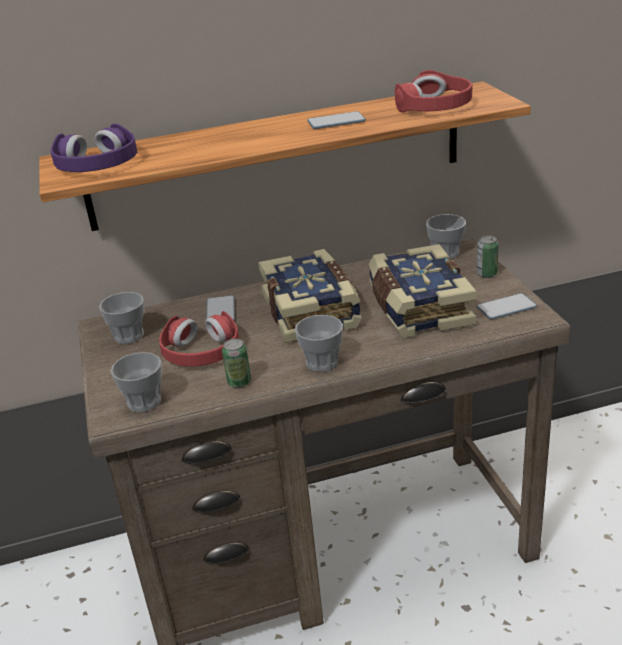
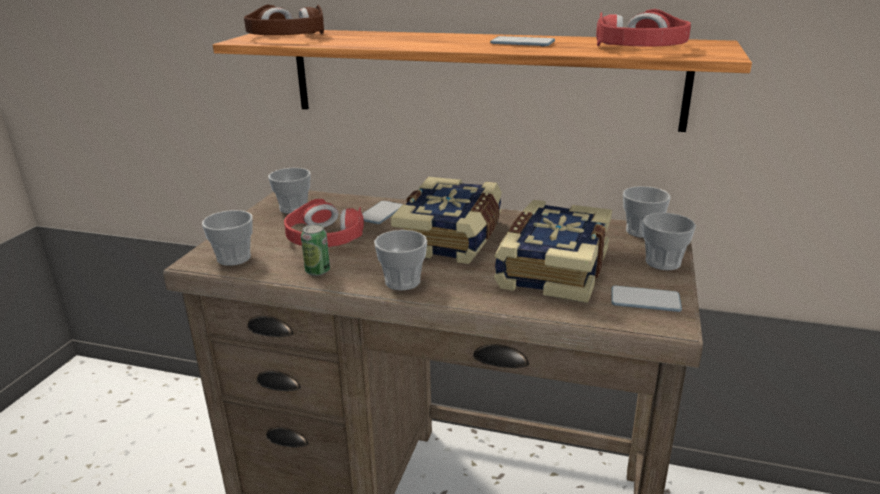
camera: 30 degrees right, 5 degrees down
purple headphones [50,123,137,172] -> brown headphones [244,5,324,35]
can [477,235,499,278] -> cup [642,213,696,270]

